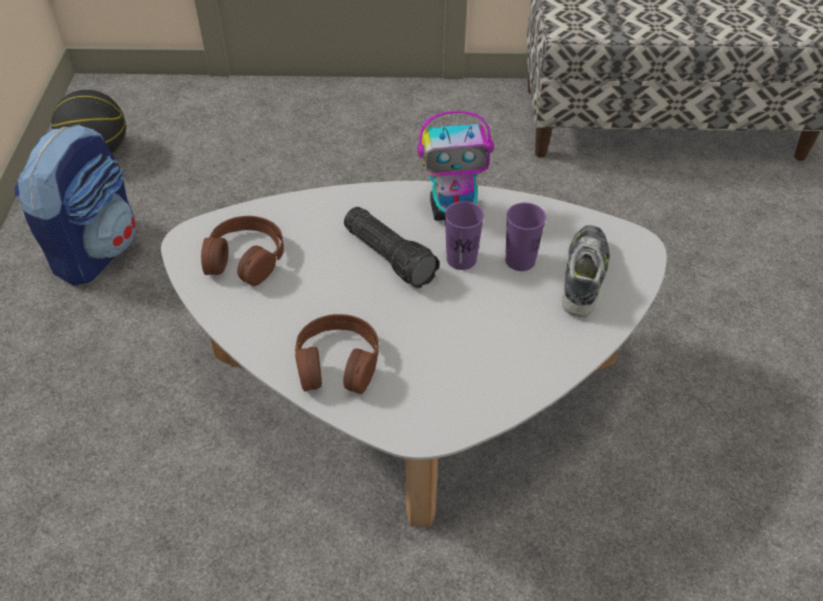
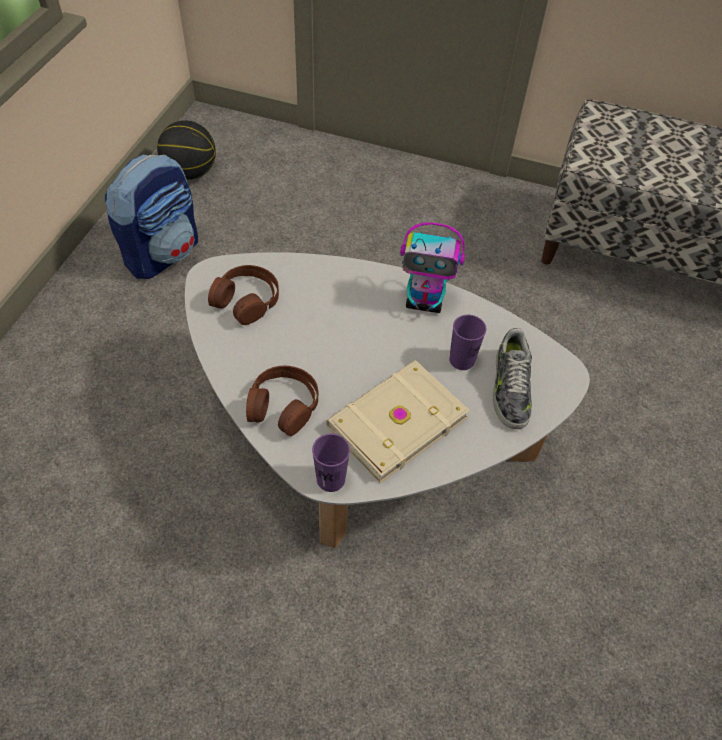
camera: 15 degrees right, 5 degrees up
flashlight [344,207,440,288] -> none
purple cup [445,201,484,270] -> purple cup moved to [312,434,350,492]
shoe [562,225,610,317] -> shoe turned 150 degrees clockwise [493,328,532,429]
none -> beige book [326,360,470,484]

